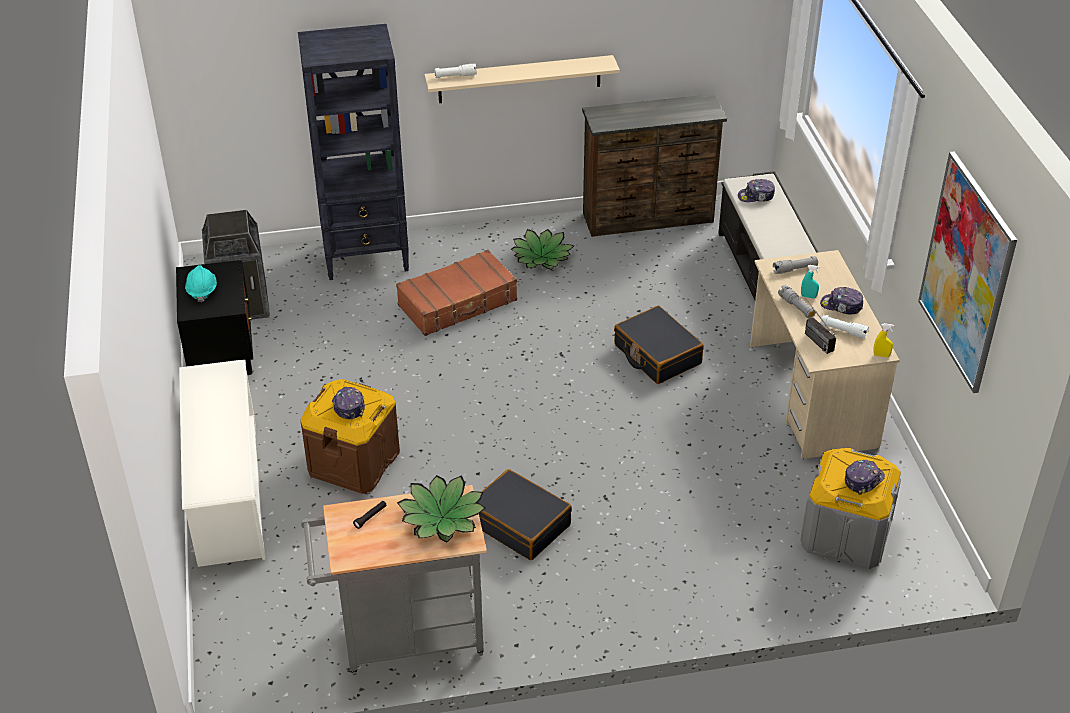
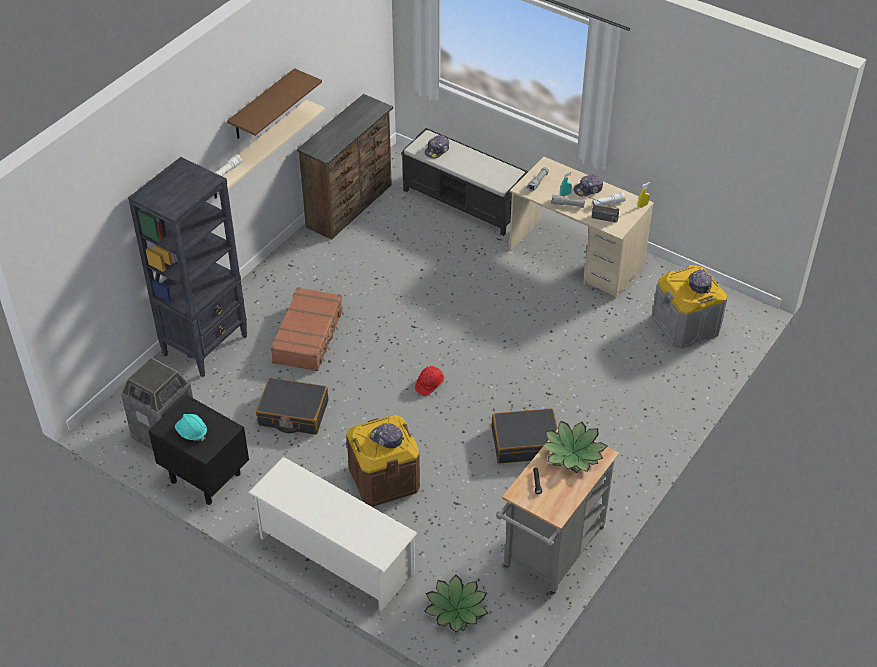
camera: 45 degrees left, 5 degrees up
potted plant [511,229,574,270] -> potted plant moved to [424,575,488,633]
black suitcase [614,306,704,384] -> black suitcase moved to [256,377,328,435]
picture [918,151,1017,393] -> none
none -> brown shelf [227,68,322,139]
none -> red hard hat [415,366,444,396]

